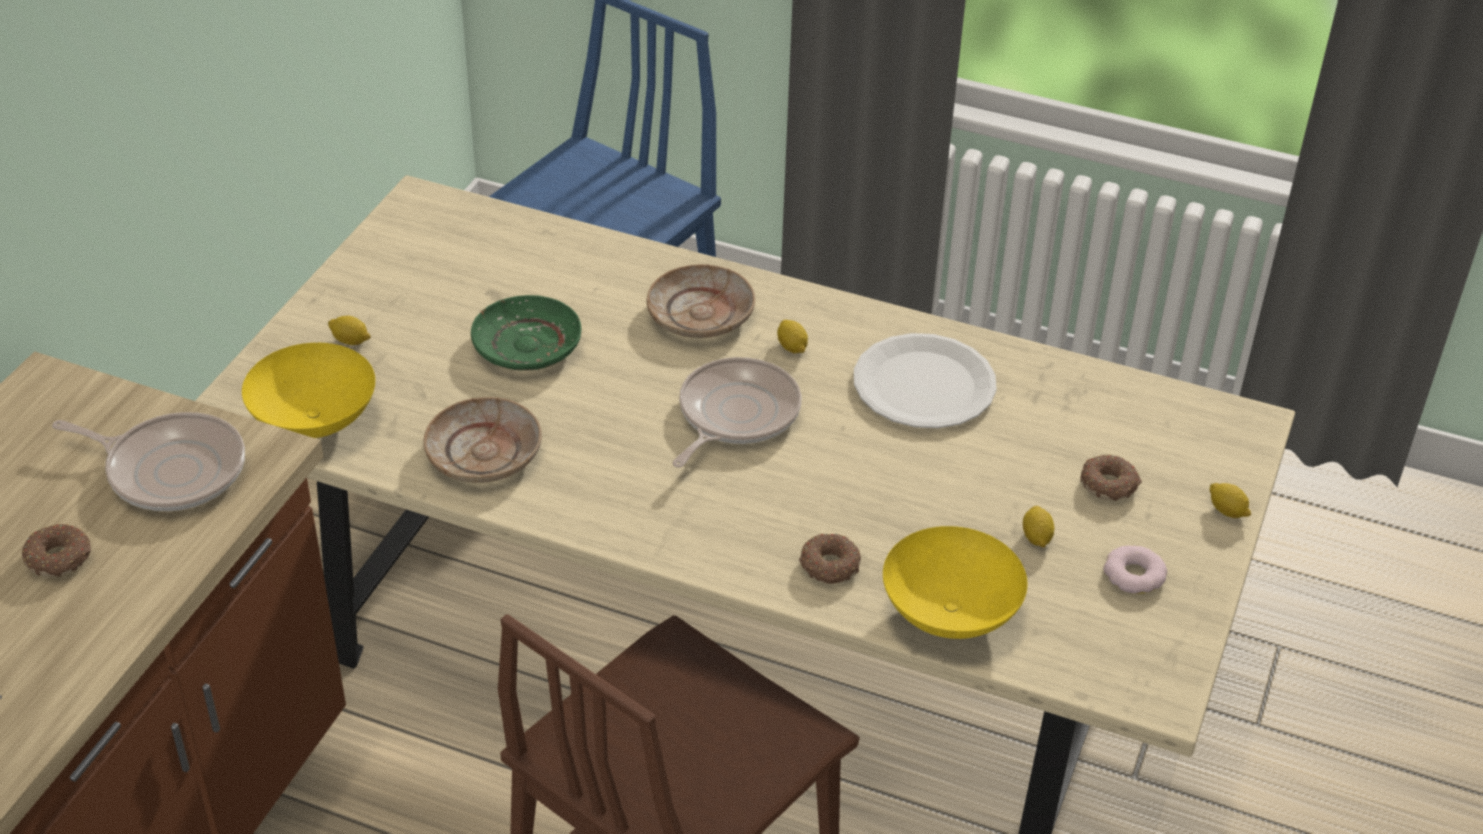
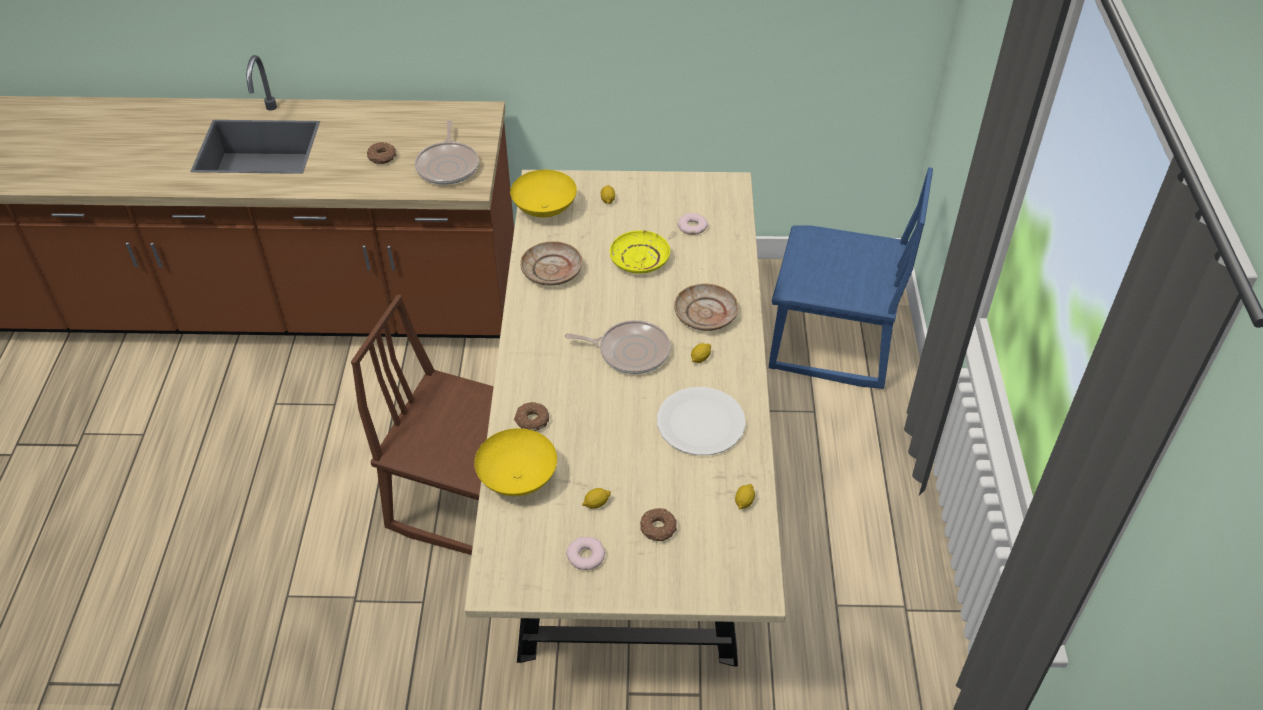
camera: 70 degrees right, 5 degrees up
green plate [471,295,581,371] -> yellow plate [610,230,670,274]
lemon [1210,483,1251,518] -> lemon moved to [735,484,755,510]
none -> donut [677,213,708,235]

